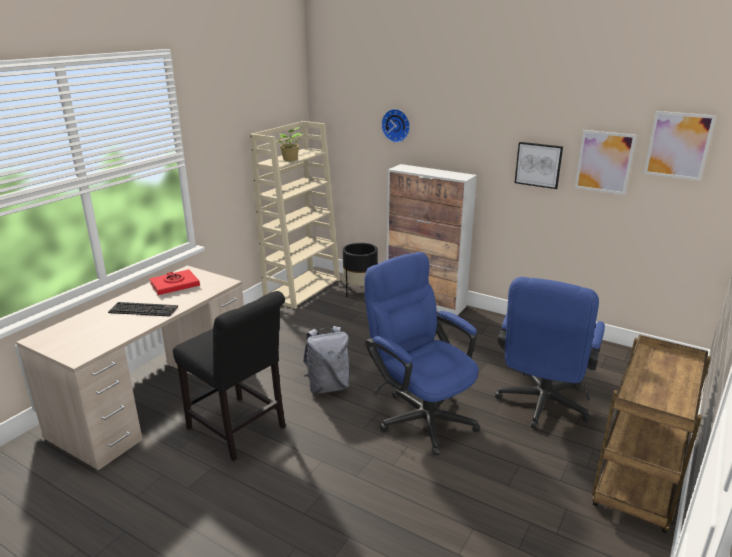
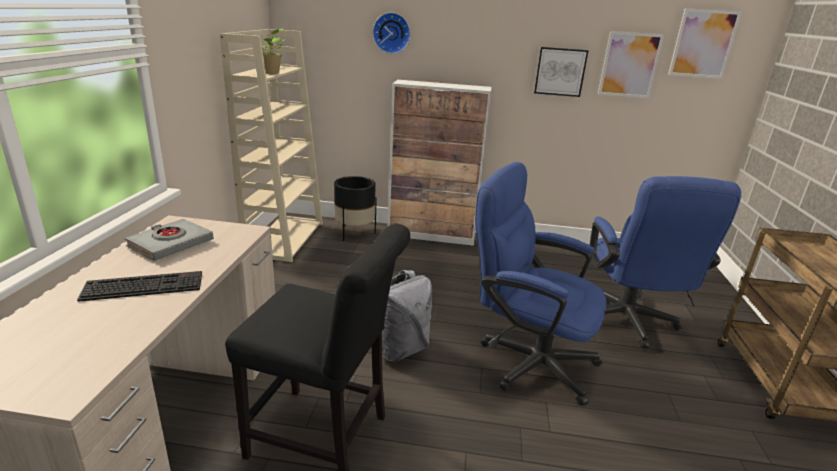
camera: 25 degrees left, 0 degrees up
red book [149,269,200,295] -> grey book [125,219,214,261]

